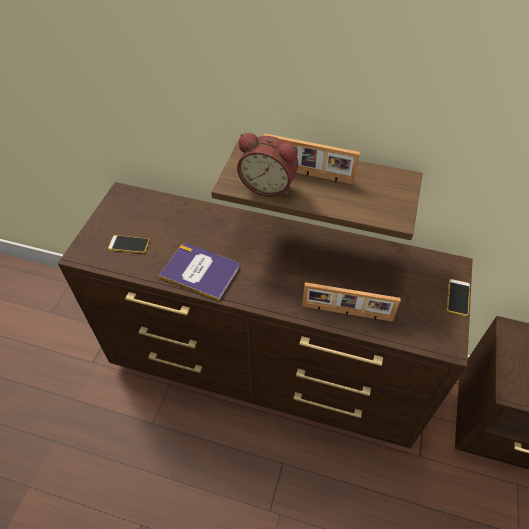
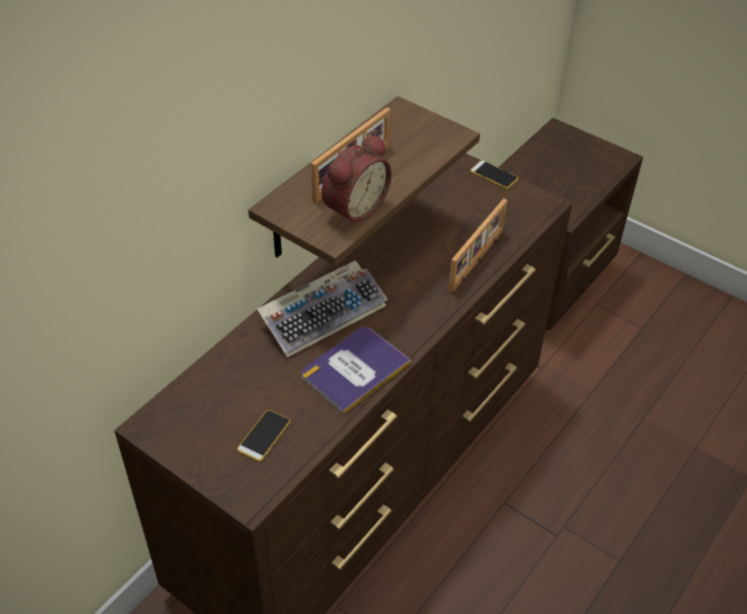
camera: 70 degrees left, 5 degrees down
none -> keyboard [257,260,388,358]

